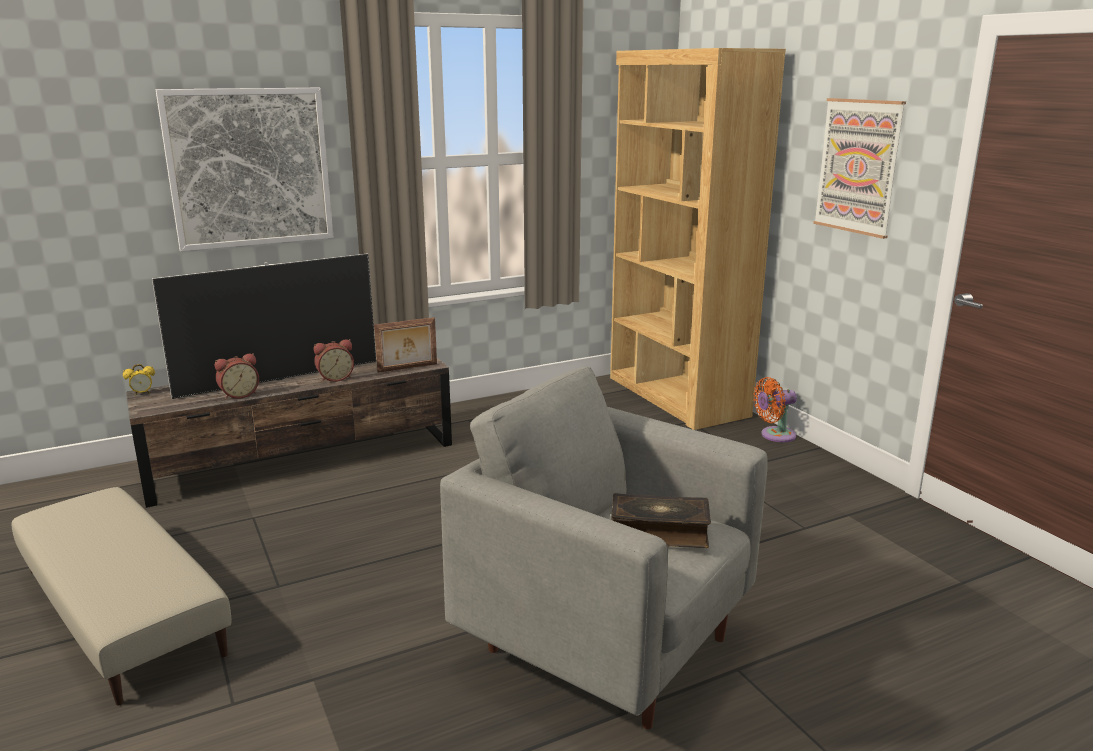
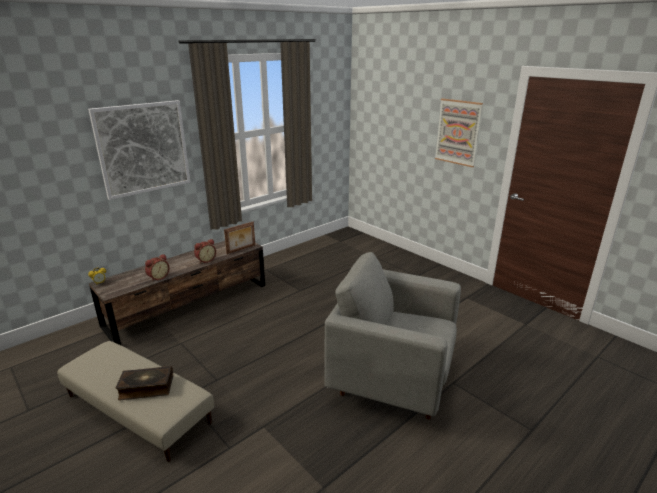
camera: 15 degrees left, 5 degrees up
television [152,254,376,399] -> none
brown bookcase [610,48,786,430] -> none
book [611,493,711,548] -> book moved to [115,366,173,400]
orange fan [753,377,797,442] -> none

